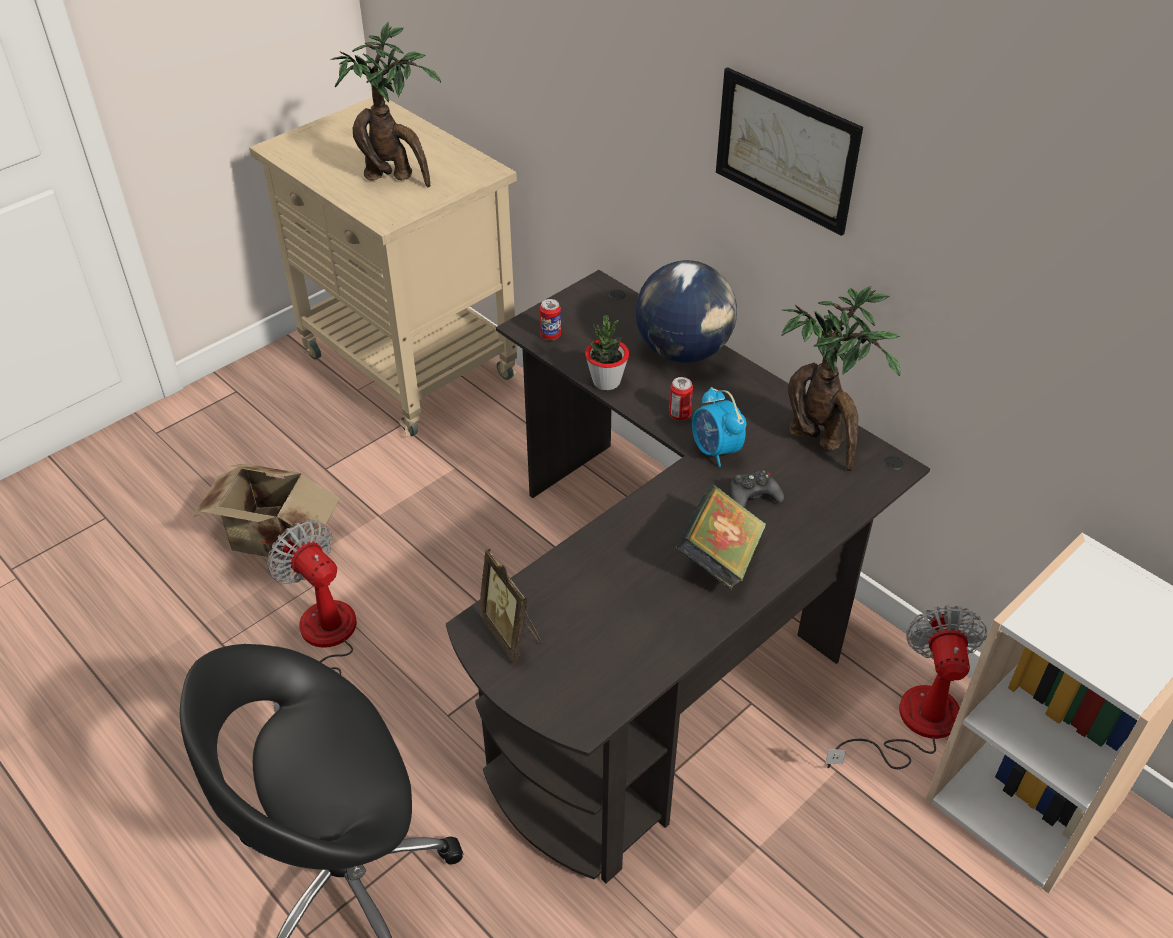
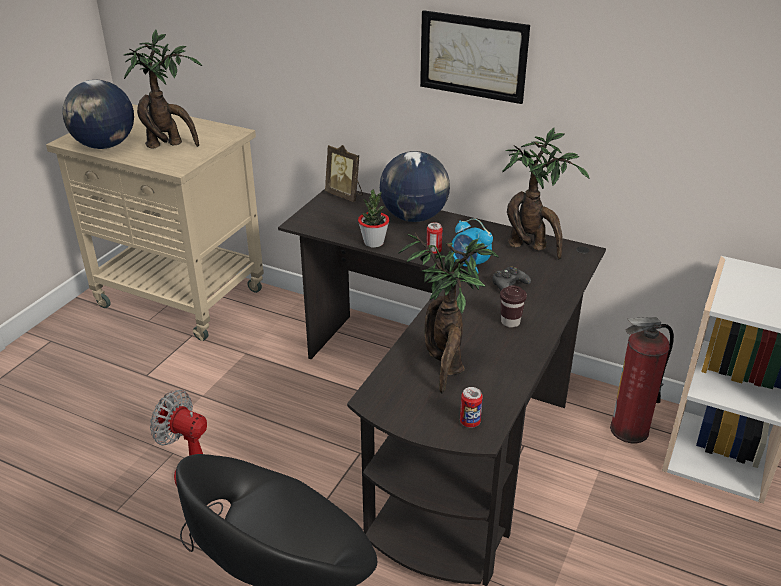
camera: 20 degrees left, 10 degrees down
cardboard box [191,464,340,559] -> none
picture frame [479,548,542,663] -> picture frame moved to [325,145,363,202]
can [540,299,561,340] -> can moved to [460,387,483,428]
book [676,485,766,590] -> brown cup [500,285,527,328]
fan [825,605,987,769] -> fire extinguisher [610,317,674,443]
none -> globe [62,80,134,149]
none -> potted plant [398,233,499,394]

